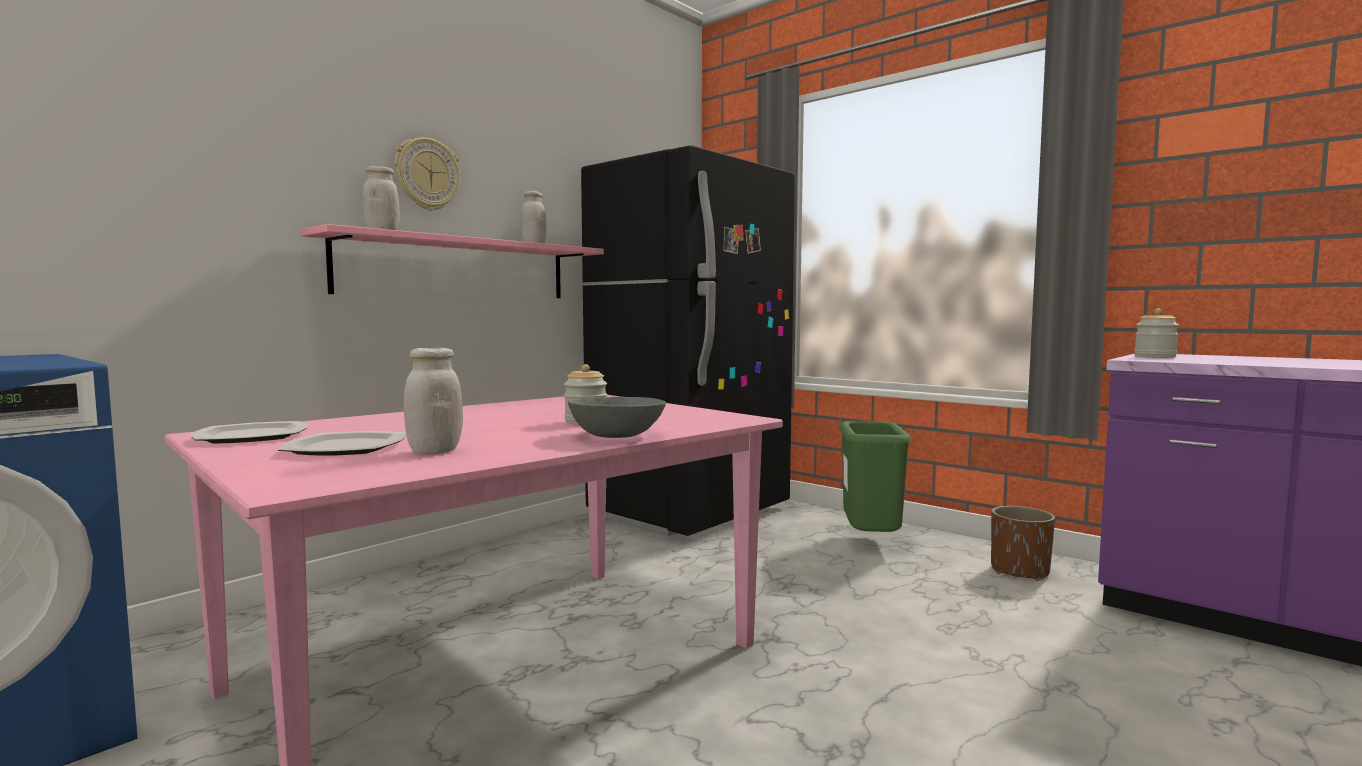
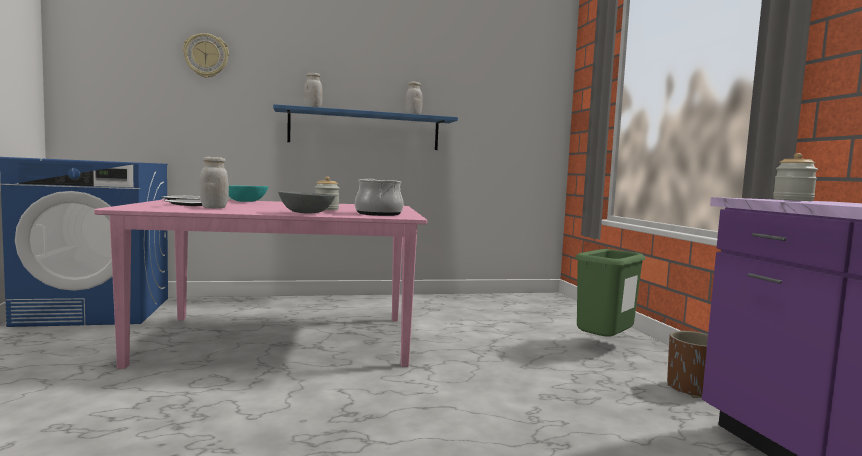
camera: 35 degrees right, 0 degrees up
pink shelf [300,224,604,298] -> blue shelf [273,104,458,150]
wall clock [394,137,461,211] -> wall clock moved to [183,33,229,78]
black fridge [581,145,795,536] -> none
none -> turquoise bowl [229,186,269,202]
none -> cooking pot [355,179,404,216]

